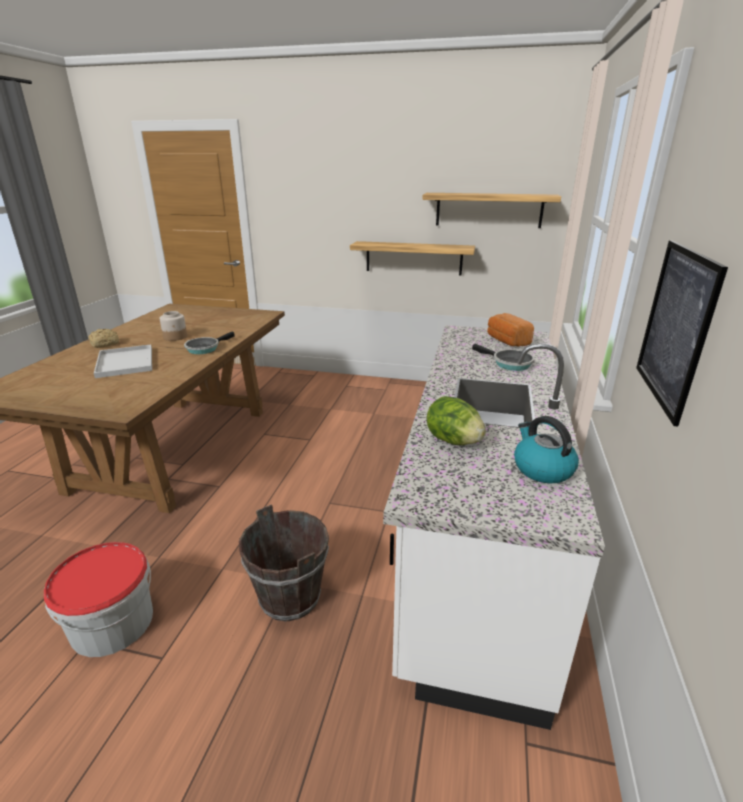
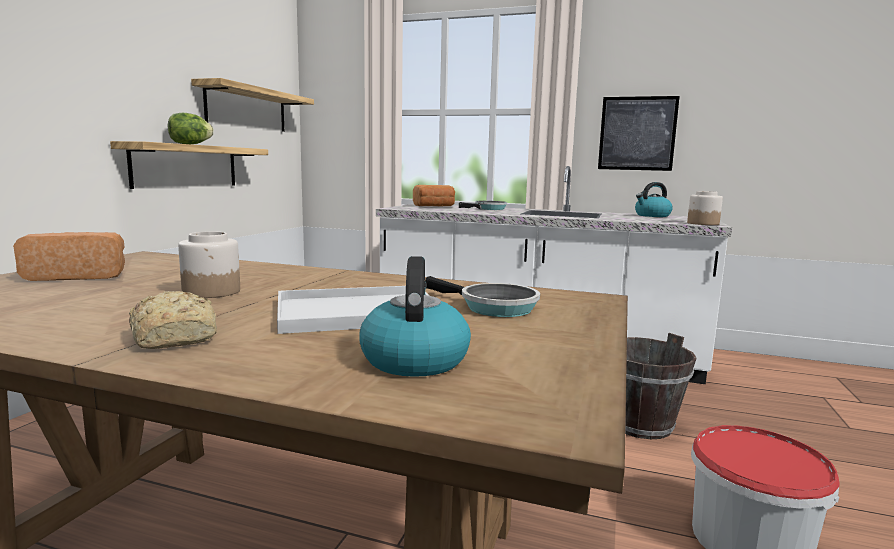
camera: 85 degrees left, 15 degrees down
frying pan [184,331,235,354] -> frying pan moved to [425,276,540,317]
lettuce [426,396,486,445] -> lettuce moved to [168,113,214,144]
none -> bread [13,232,125,281]
none -> kettle [359,256,471,377]
none -> jar [687,191,723,225]

